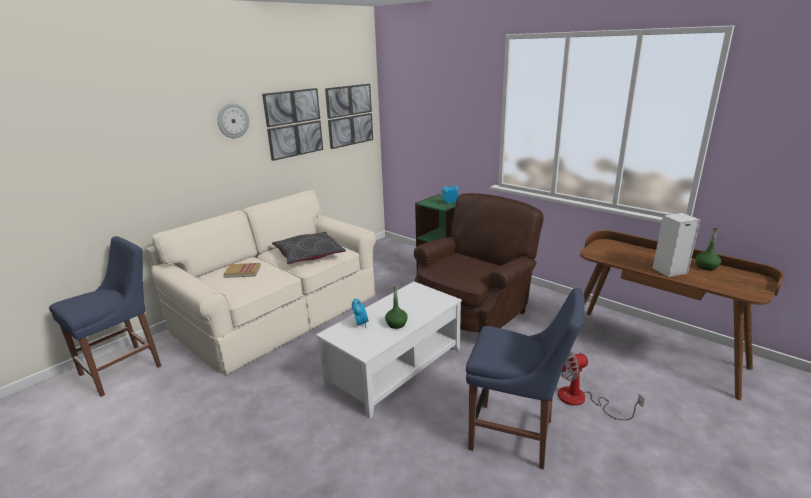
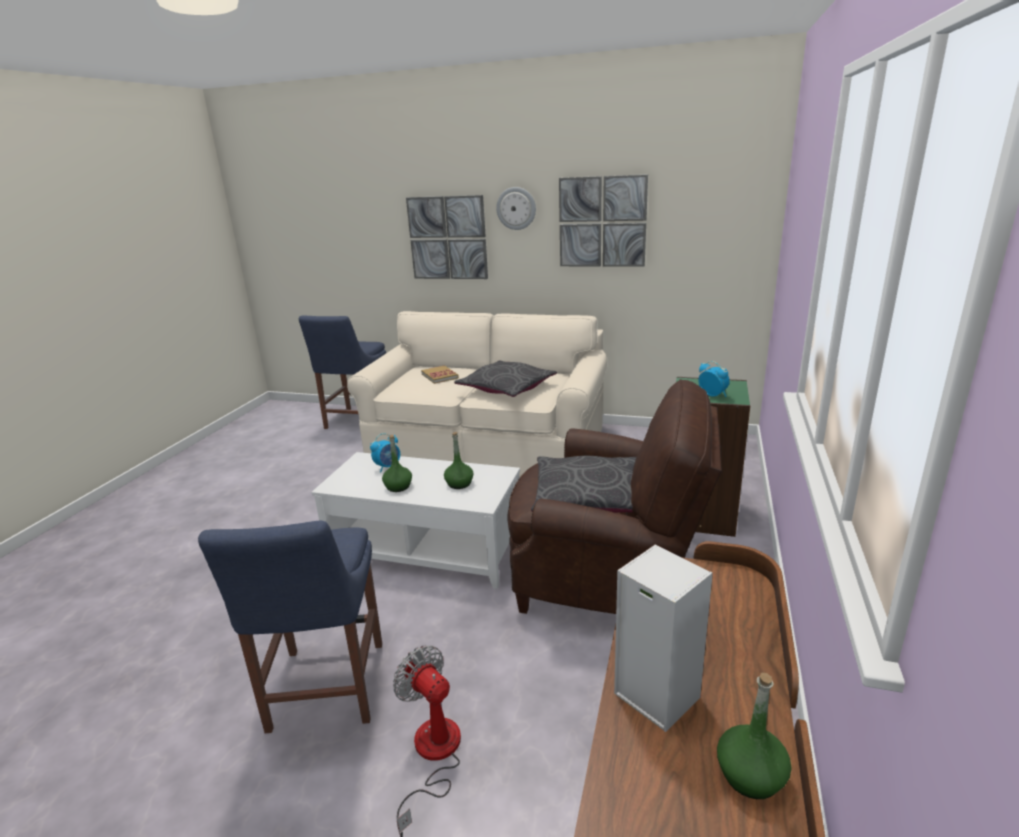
camera: 65 degrees right, 0 degrees up
blue chair [49,236,161,397] -> blue chair turned 90 degrees clockwise [299,315,386,429]
picture [325,84,373,149] -> picture moved to [406,195,488,279]
none -> green bottle [444,432,474,489]
none -> grey pillow [531,456,636,513]

